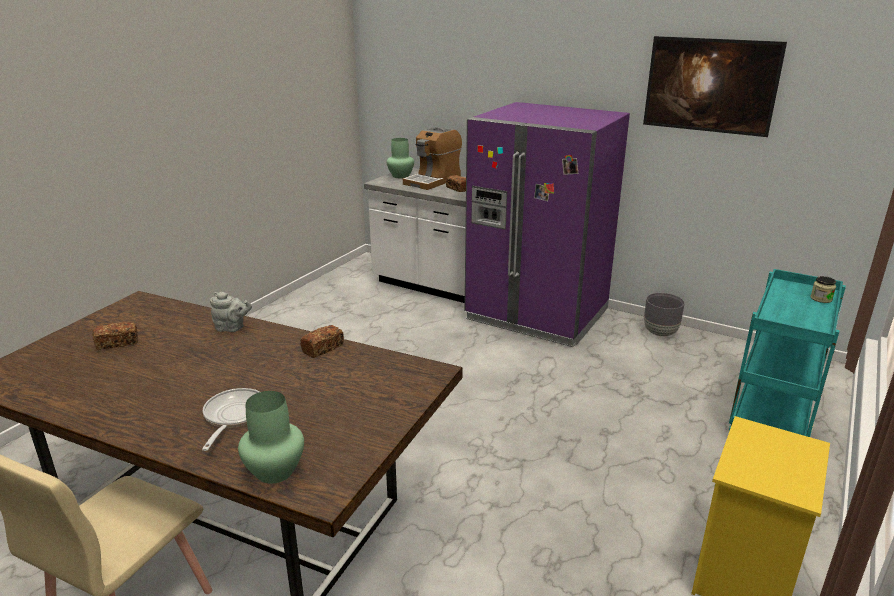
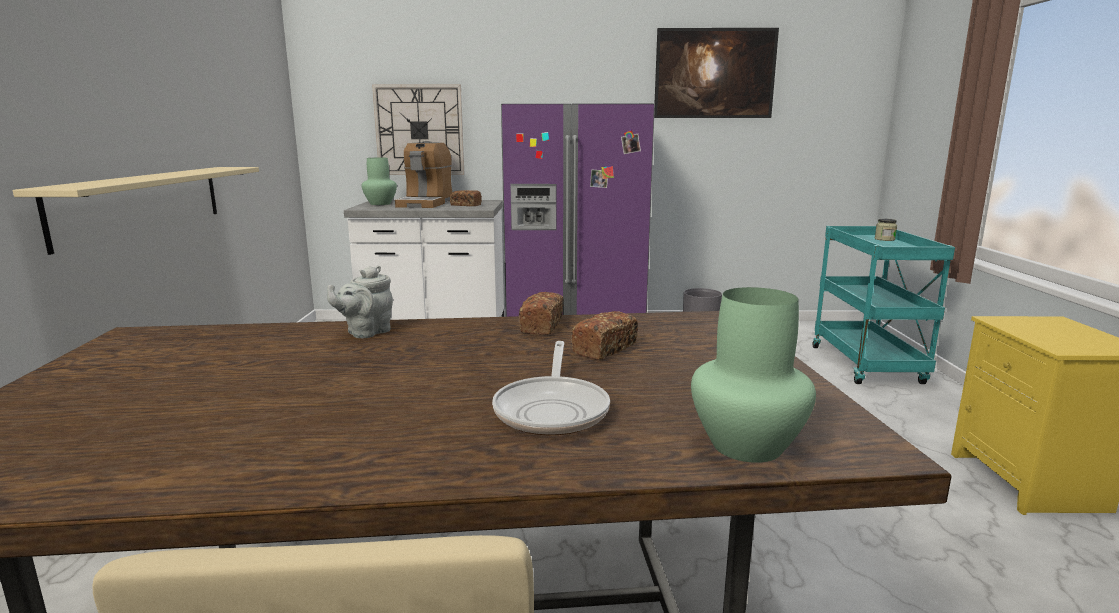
camera: 30 degrees left, 10 degrees down
bread [93,322,138,350] -> bread moved to [571,311,638,360]
frying pan [202,388,260,451] -> frying pan turned 150 degrees counterclockwise [492,341,610,435]
grey teapot [210,292,252,332] -> grey teapot turned 150 degrees clockwise [327,266,393,338]
none -> beige shelf [13,167,259,255]
none -> wall clock [372,85,464,175]

